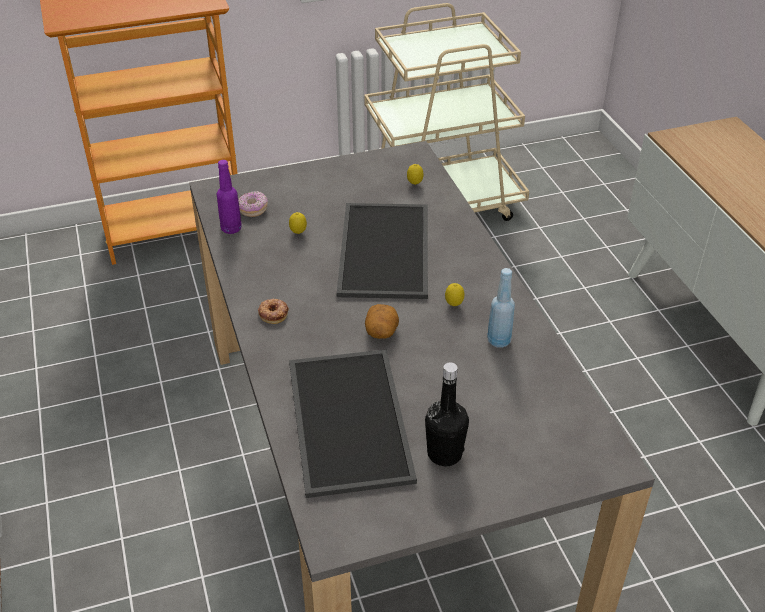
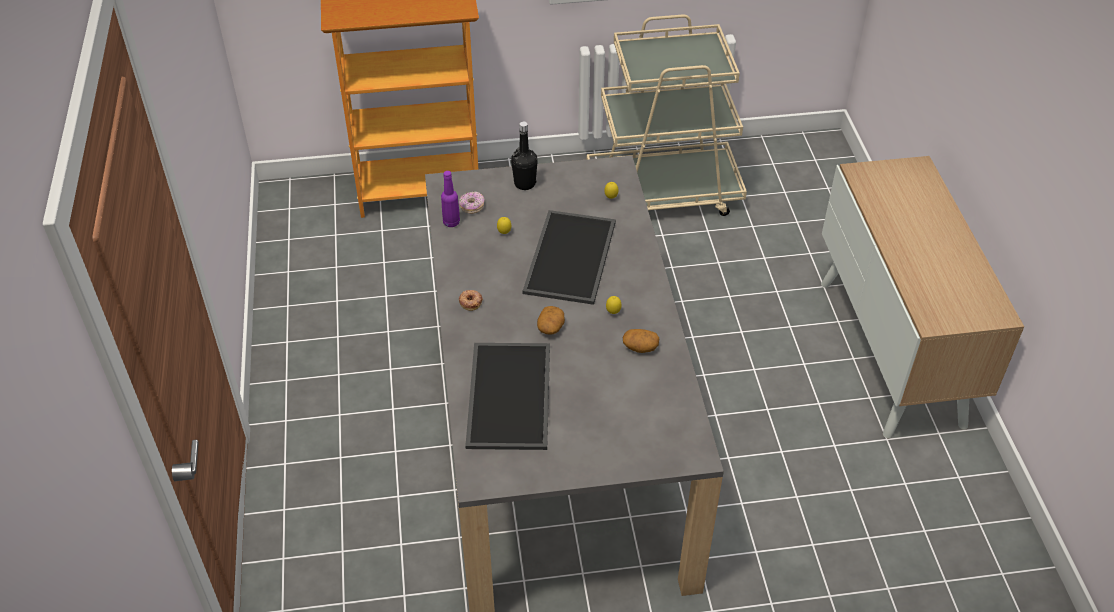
camera: 10 degrees right, 5 degrees up
black bottle [425,362,469,466] -> black bottle moved to [511,121,538,190]
blue bottle [487,268,515,348] -> potato [623,329,659,353]

